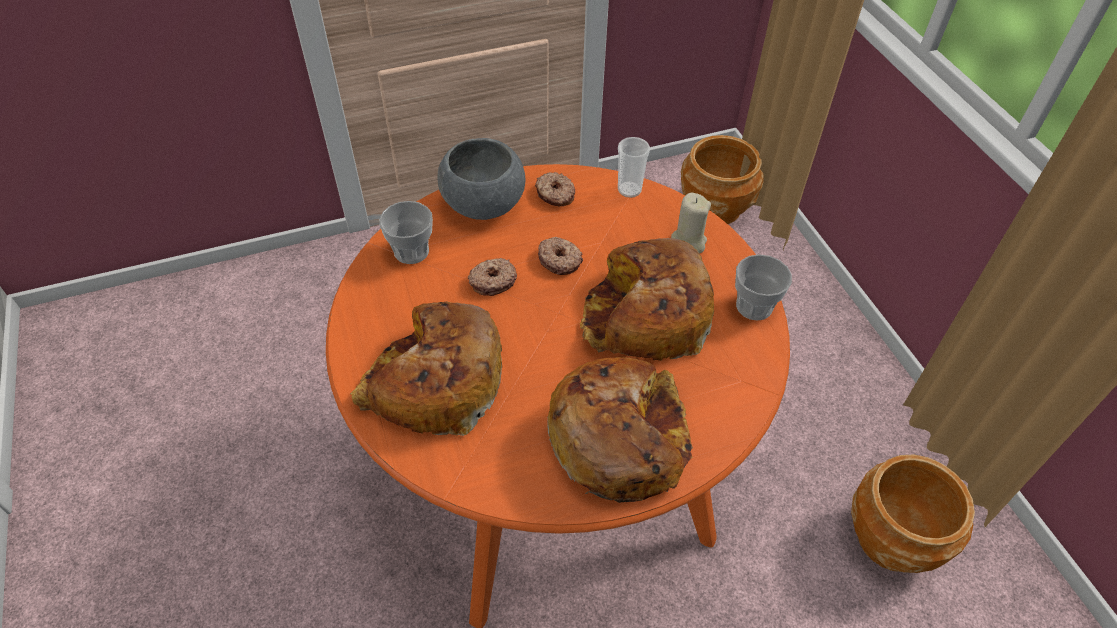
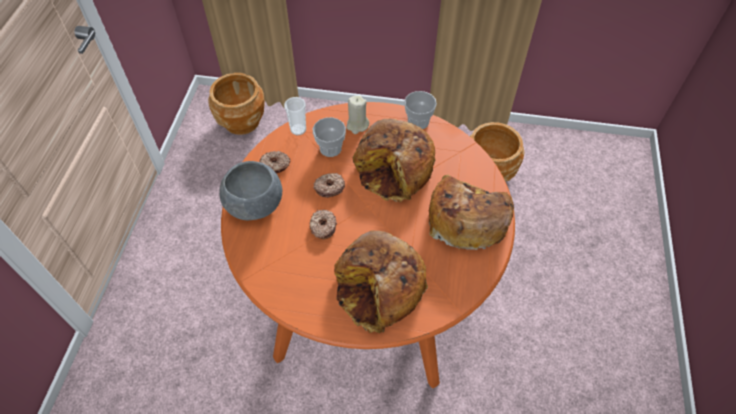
camera: 60 degrees left, 5 degrees up
cup [379,201,433,264] -> cup moved to [313,117,346,157]

